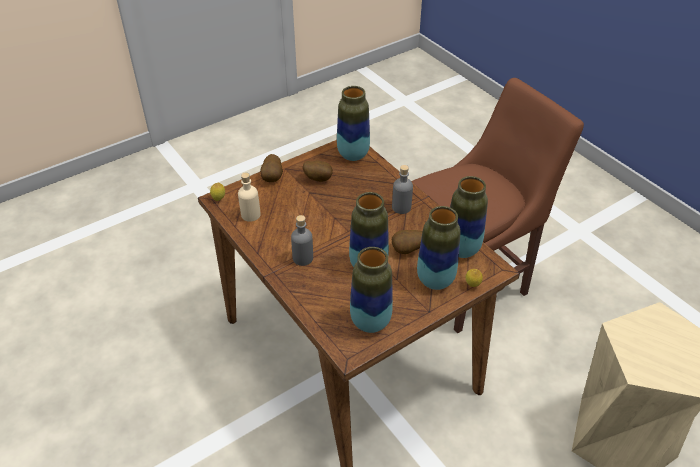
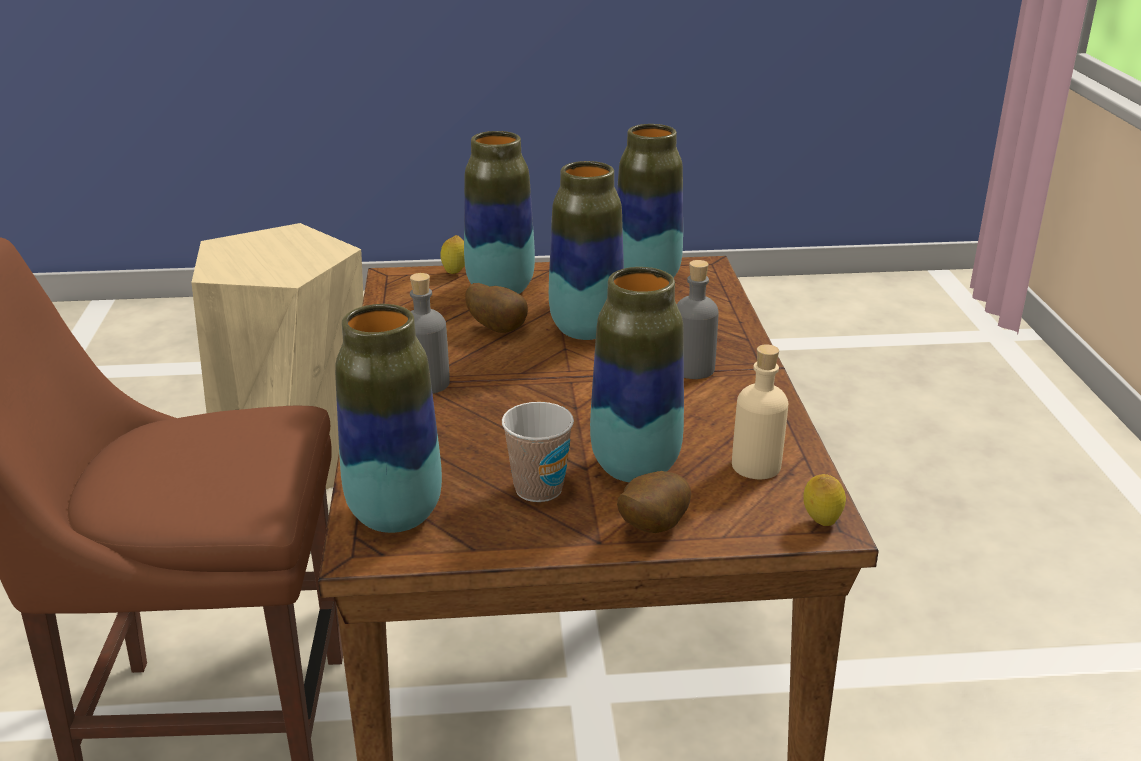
camera: 150 degrees left, 15 degrees down
potato [303,160,333,182] -> cup [502,402,574,502]
vase [450,176,488,258] -> vase moved to [590,267,684,483]

